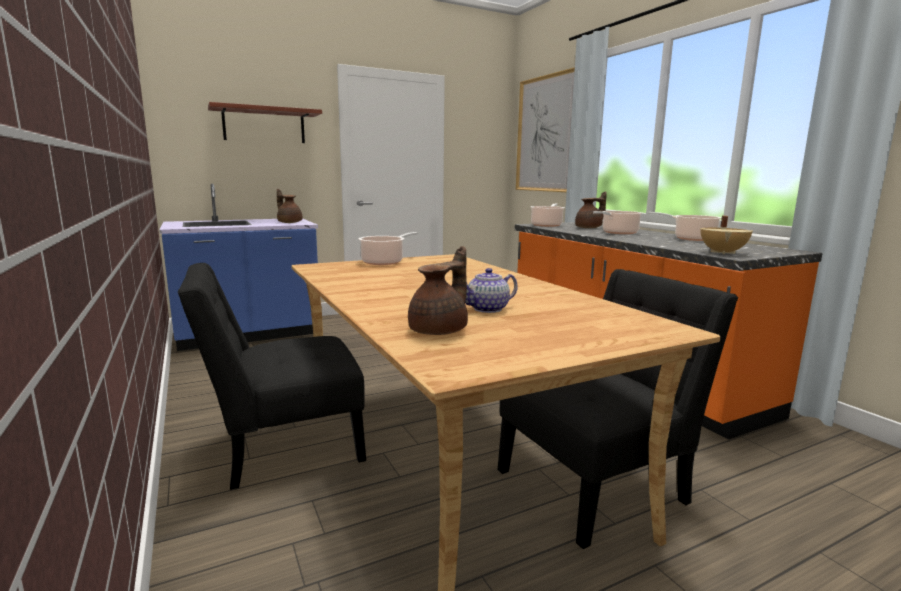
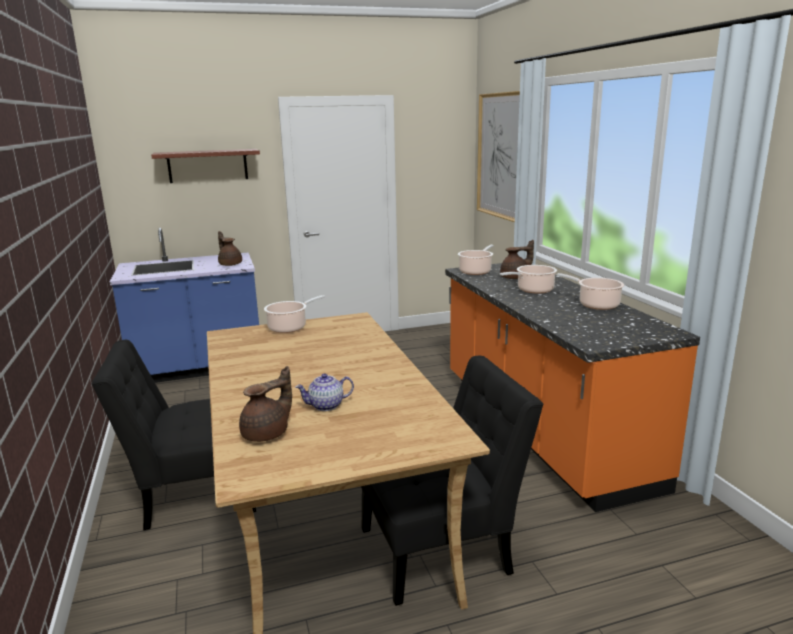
camera: 10 degrees right, 5 degrees up
beige cooking pot [700,216,753,254] -> none

